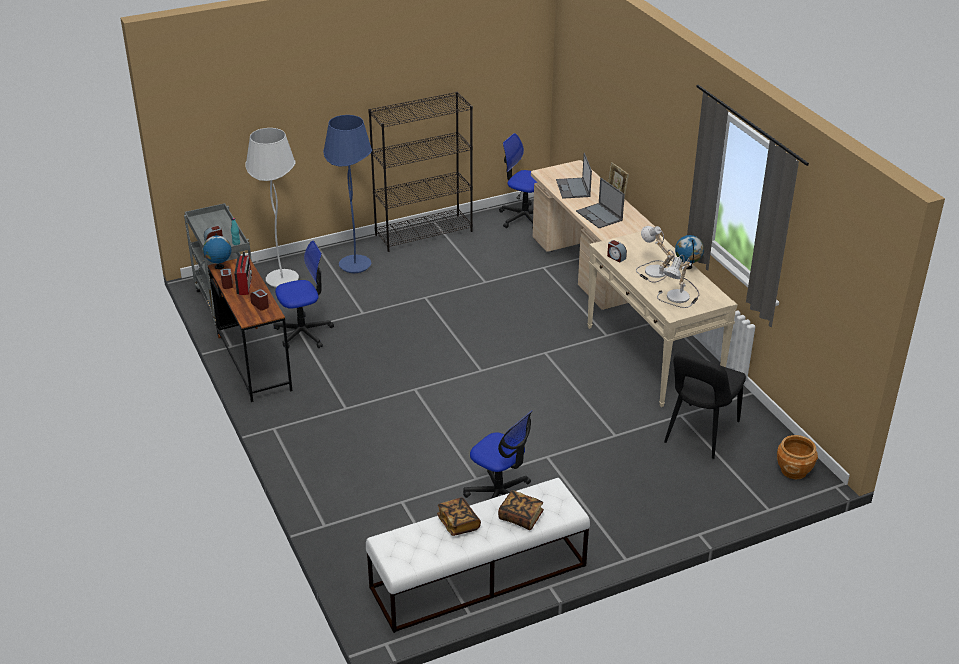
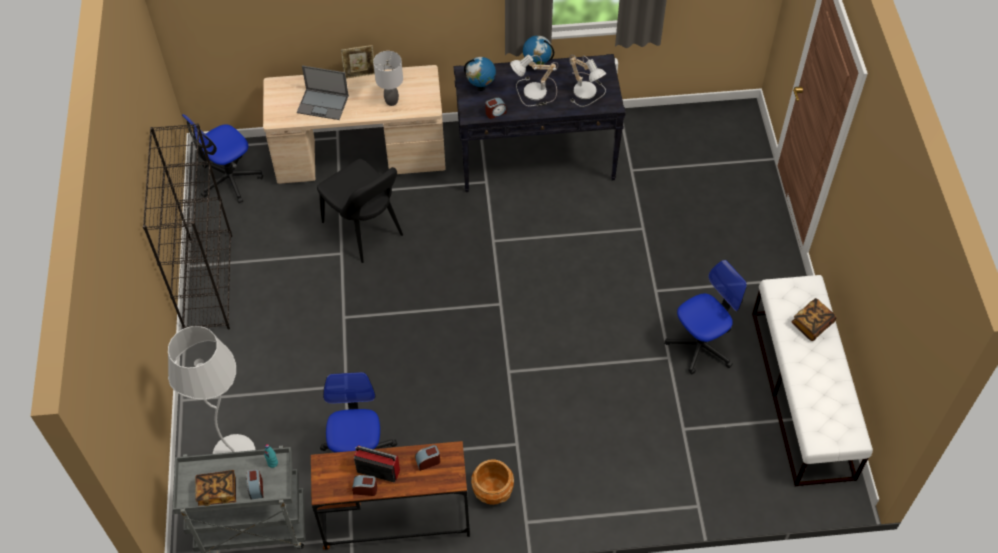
camera: 70 degrees left, 20 degrees up
globe [203,233,231,269] -> globe moved to [464,57,496,91]
blue floor lamp [323,115,372,273] -> none
book [437,498,481,536] -> book moved to [195,470,236,508]
laptop [576,178,625,228] -> grey table lamp [373,51,403,106]
beige console table [587,231,738,407] -> black console table [454,54,626,192]
black chair [664,352,746,459] -> black chair moved to [317,159,403,263]
brown planter [777,435,818,479] -> brown planter moved to [471,459,514,505]

